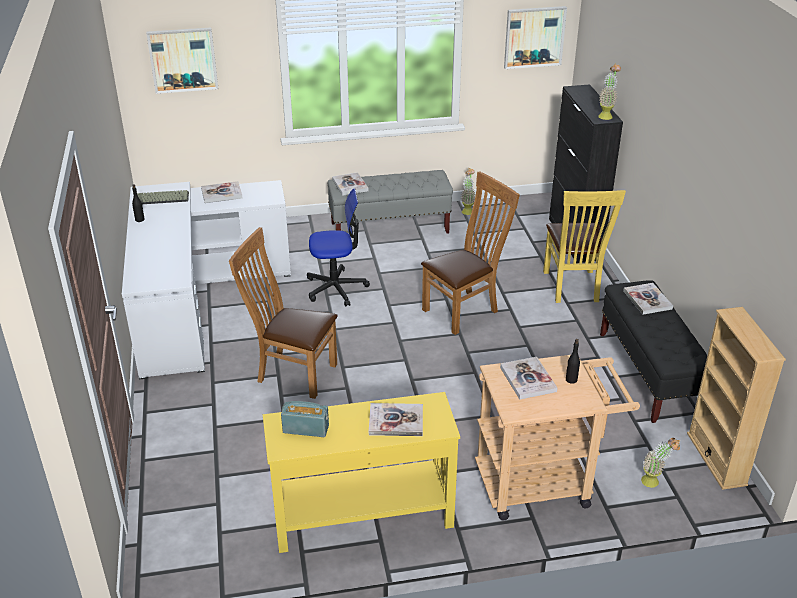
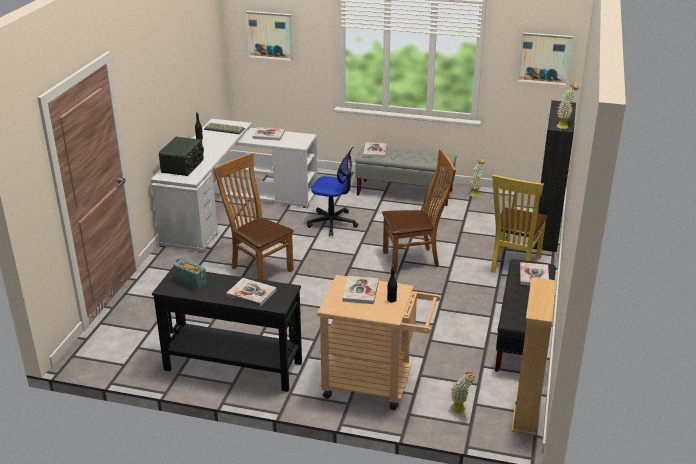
camera: 25 degrees right, 5 degrees down
yellow console table [263,392,460,553] -> black console table [152,267,302,392]
none -> radio [159,137,204,176]

